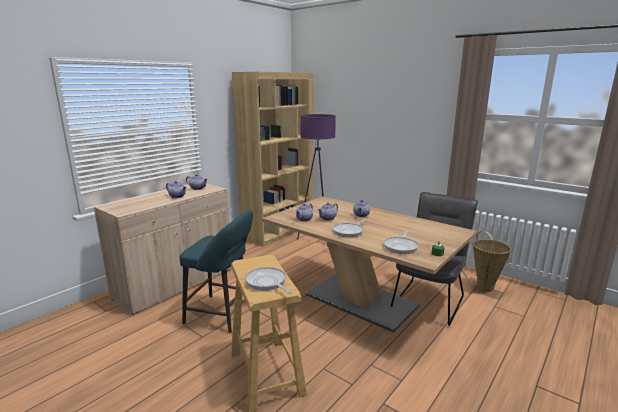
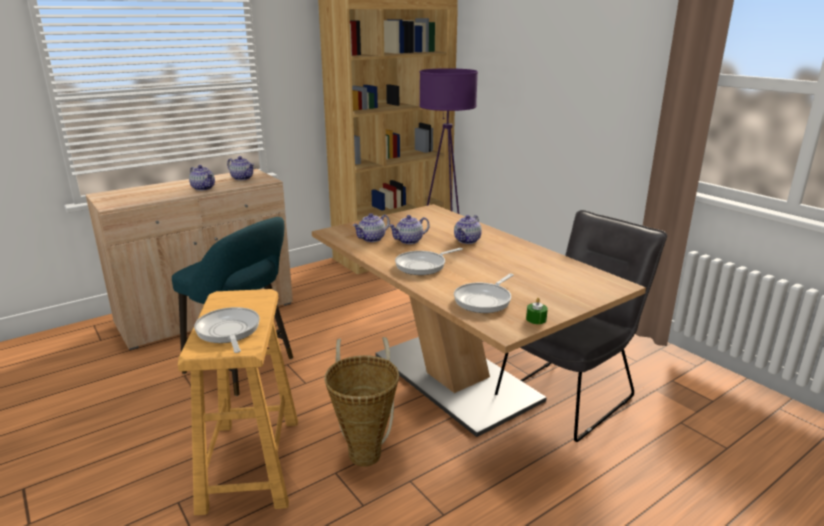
camera: 15 degrees right, 5 degrees up
basket [462,231,511,292] -> basket moved to [325,337,399,467]

